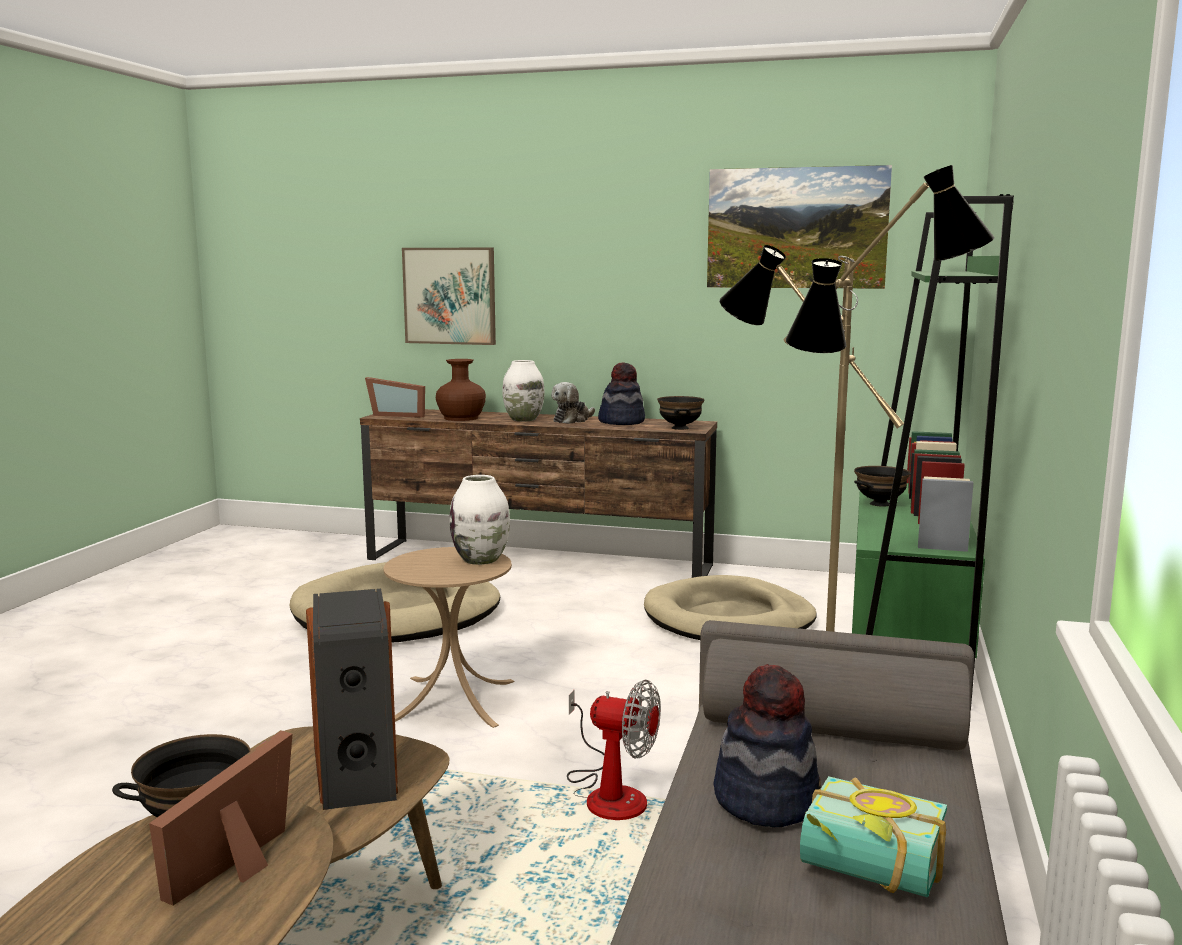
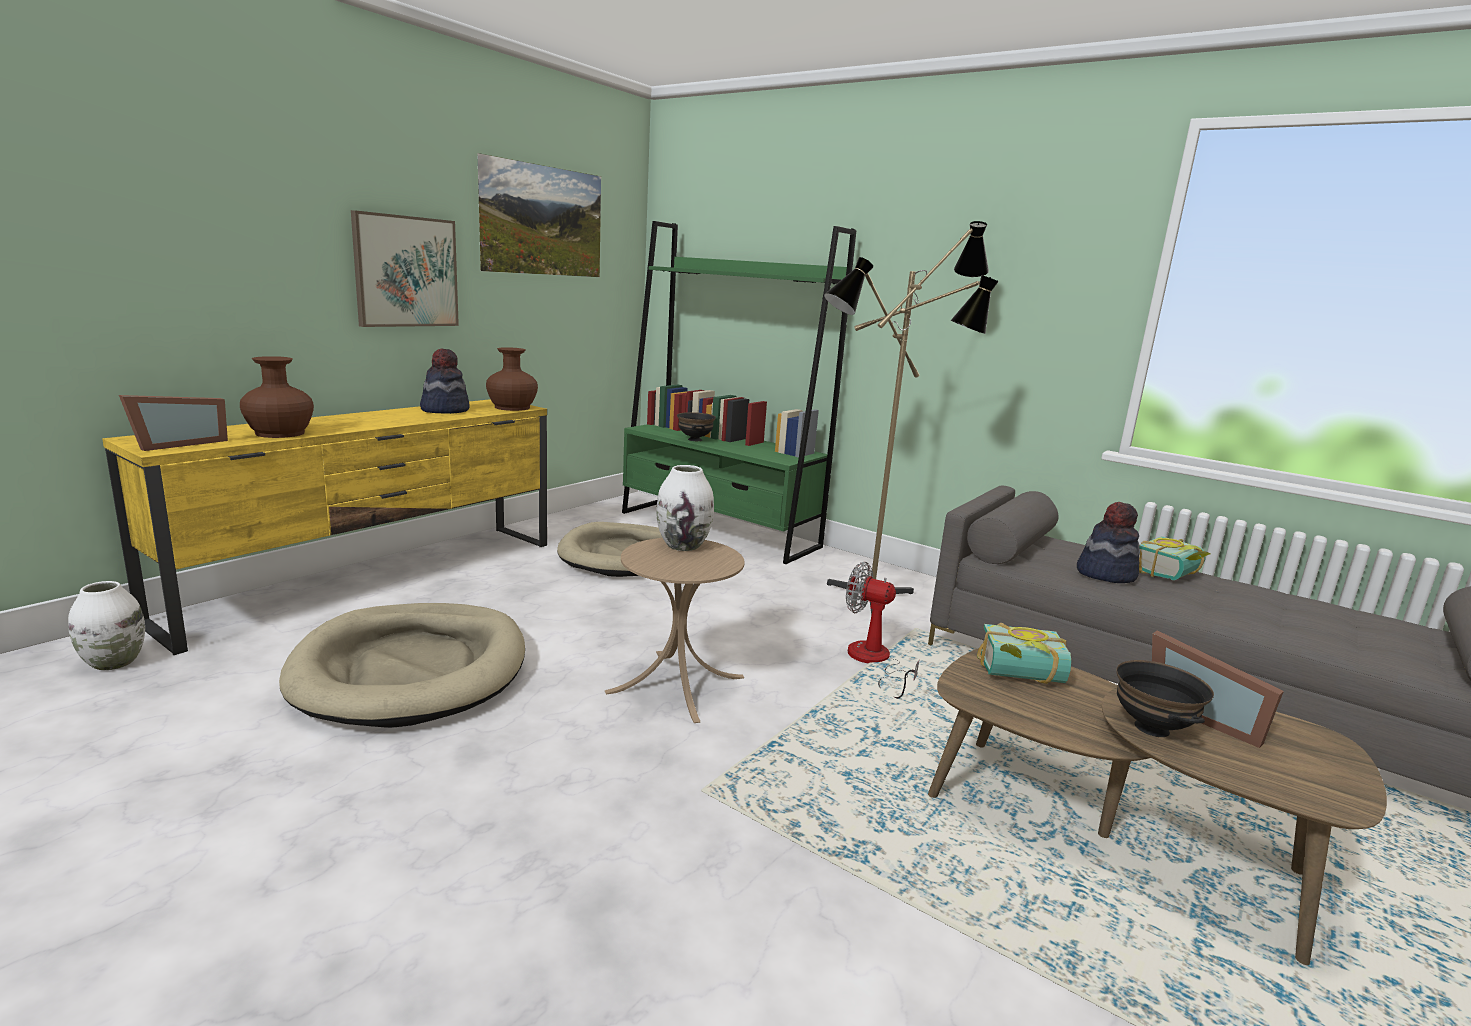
camera: 70 degrees left, 5 degrees up
speaker [306,589,398,810] -> book [977,623,1071,684]
brown tv stand [360,409,717,578] -> yellow tv stand [102,399,547,655]
picture [402,248,496,345] -> picture moved to [351,210,459,327]
white vase [502,360,544,422] -> white vase moved to [68,581,145,670]
plush toy [551,382,595,424] -> none
fan [567,680,661,820] -> fan turned 105 degrees counterclockwise [846,562,919,699]
black bowl [657,396,704,430] -> brown vase [486,347,538,411]

